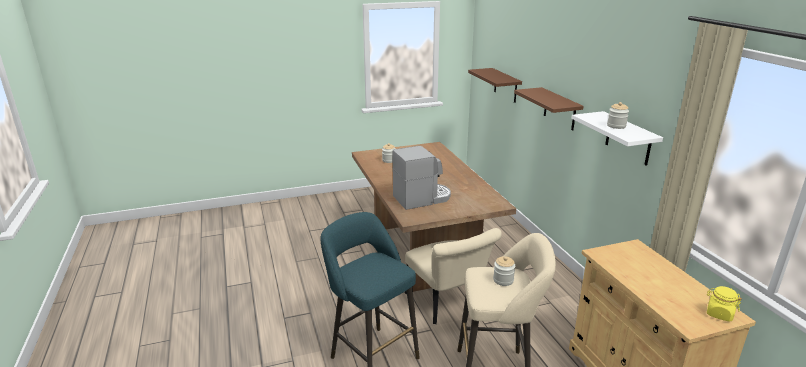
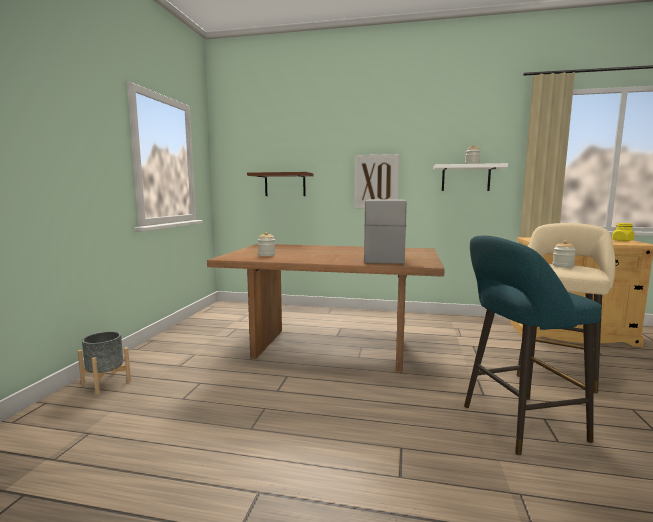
camera: 60 degrees left, 15 degrees down
beige chair [405,228,502,324] -> none
brown shelf [514,87,584,131] -> picture [354,154,399,208]
none -> grey planter [78,331,131,395]

